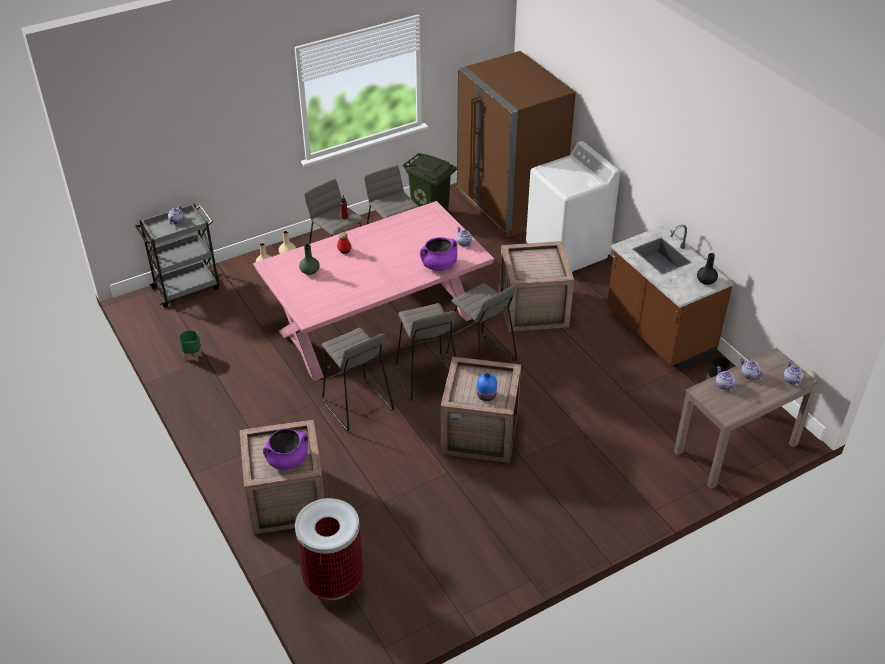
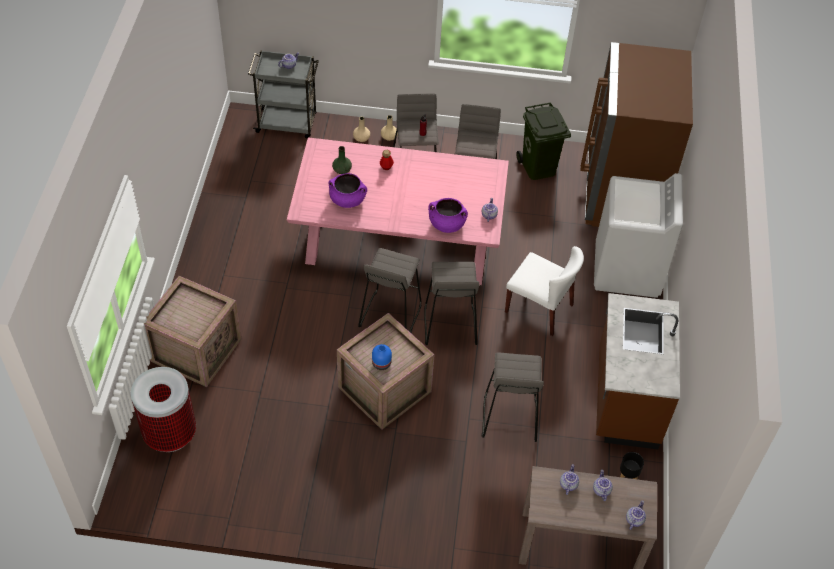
camera: 35 degrees right, 10 degrees up
green planter [179,330,202,361] -> none
purple cooking pot [263,428,308,470] -> purple cooking pot moved to [329,173,367,208]
grey stool [322,328,394,431] -> grey stool moved to [482,352,544,442]
crate [499,241,574,332] -> white chair [505,246,584,336]
black vase [697,253,718,285] -> none

